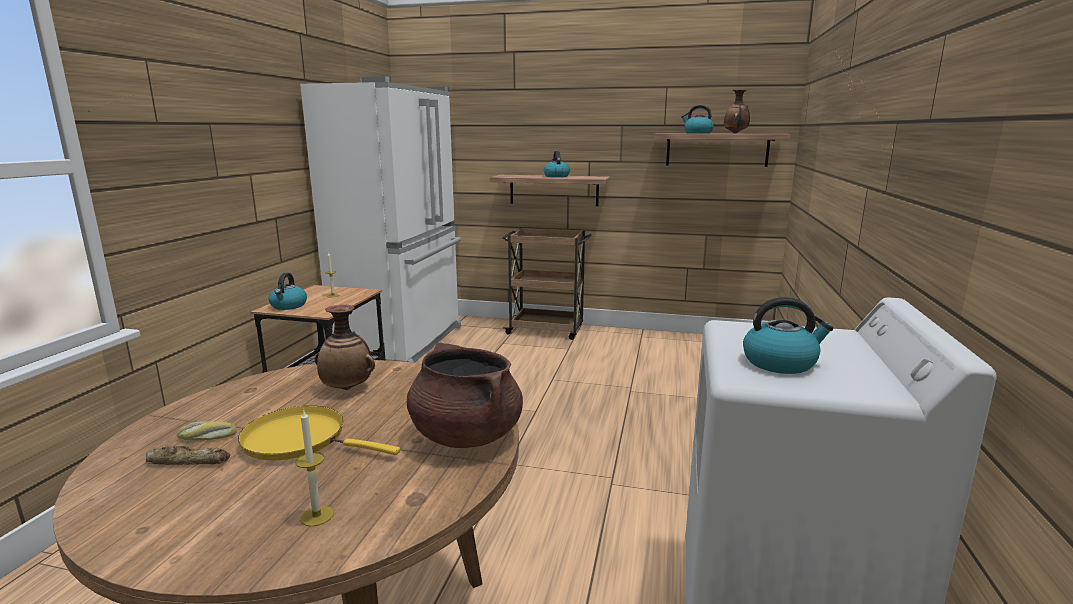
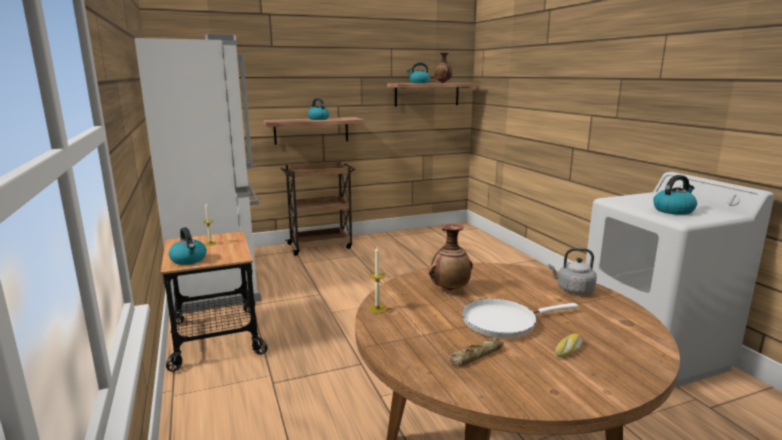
camera: 35 degrees left, 0 degrees up
bread [177,421,237,441] -> bread moved to [555,333,582,357]
yellow frying pan [238,406,400,461] -> white frying pan [462,299,578,338]
candle [295,409,334,527] -> candle moved to [369,247,386,313]
brown cooking pot [407,342,523,448] -> grey kettle [548,248,597,294]

